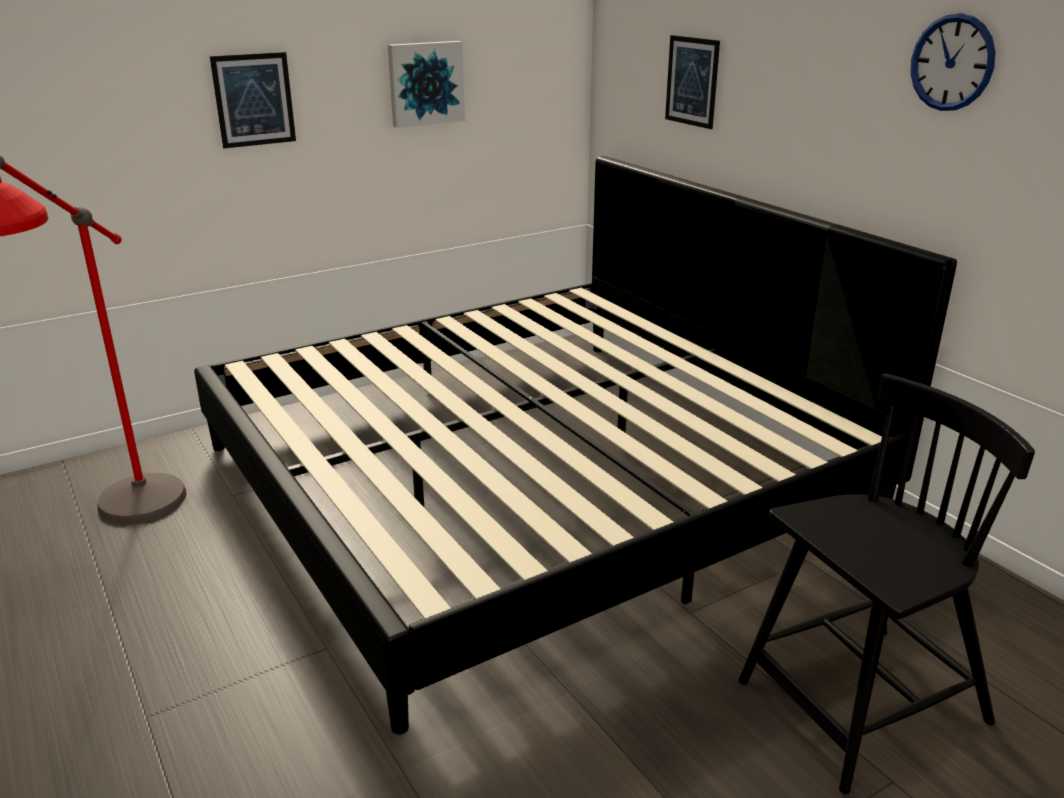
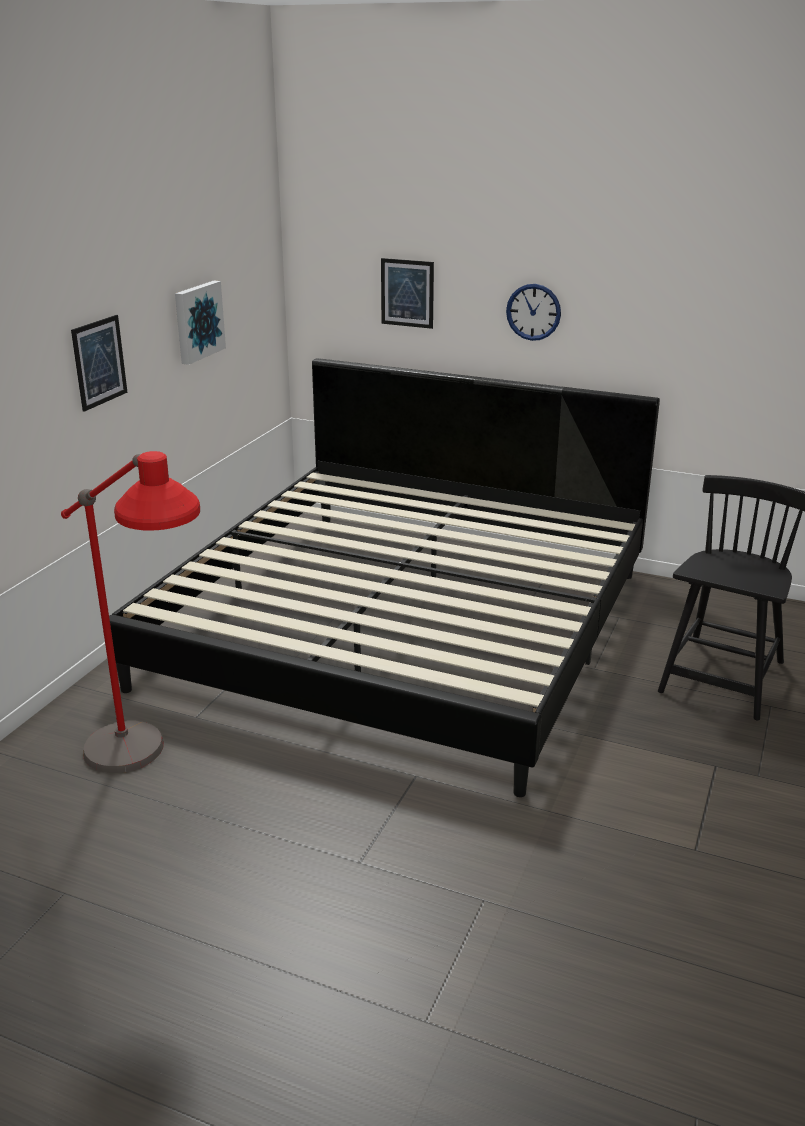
camera: 35 degrees left, 0 degrees up
wall clock [910,13,996,111] -> wall clock moved to [506,284,561,341]

